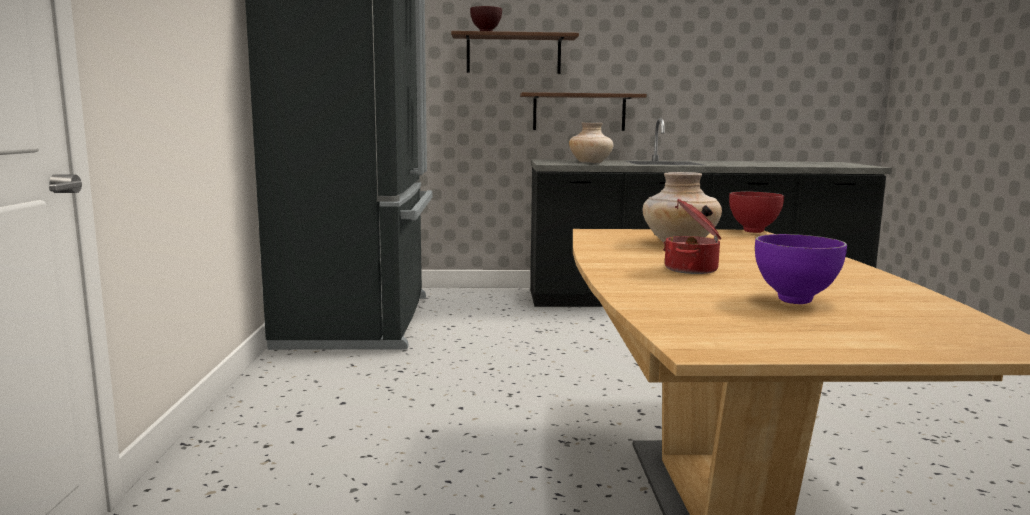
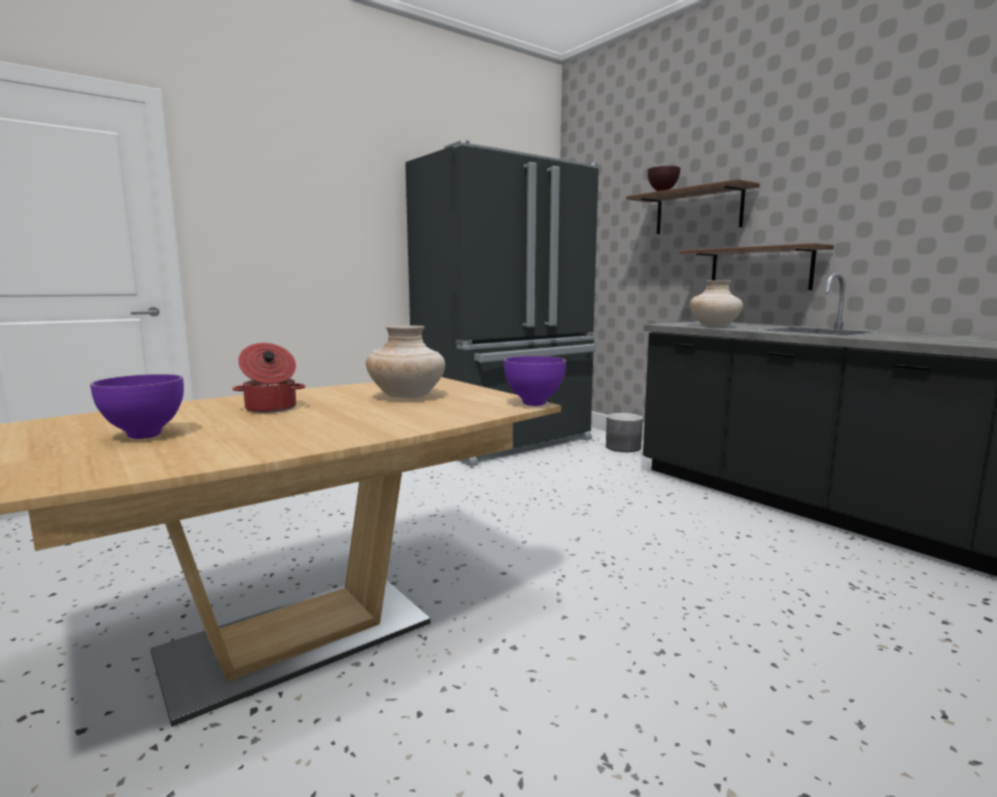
camera: 55 degrees right, 0 degrees up
red bowl [729,192,784,233] -> purple bowl [504,356,566,406]
none -> grey planter [606,413,643,452]

